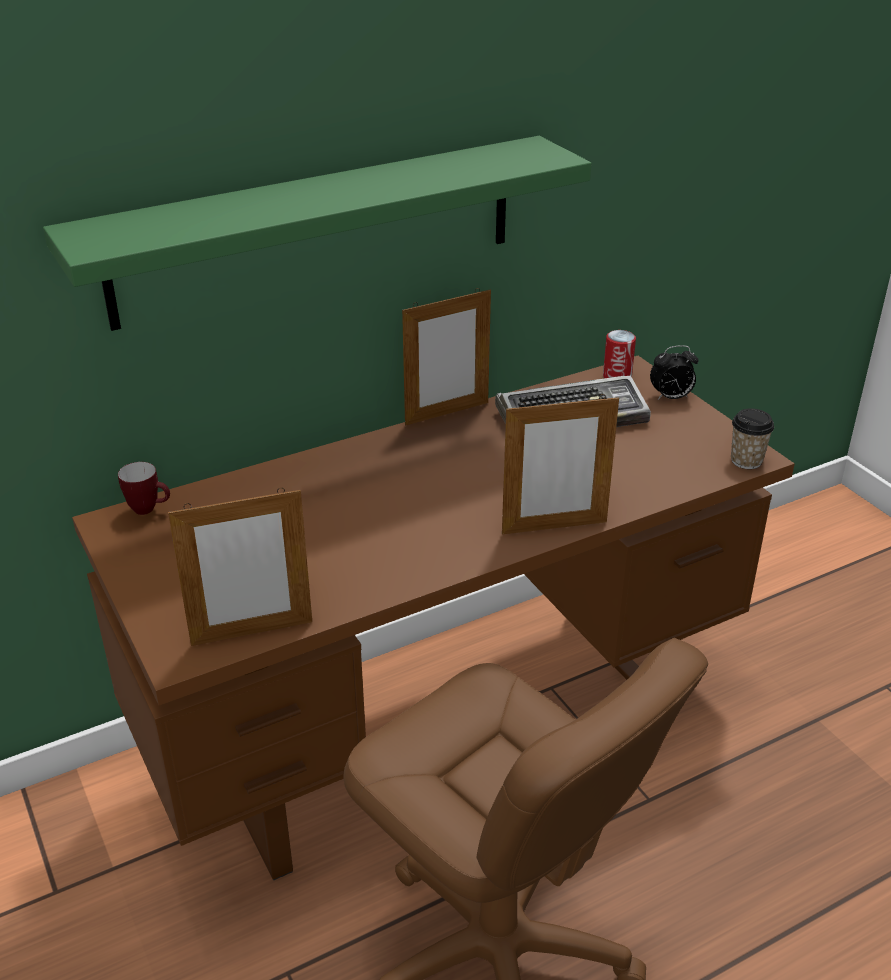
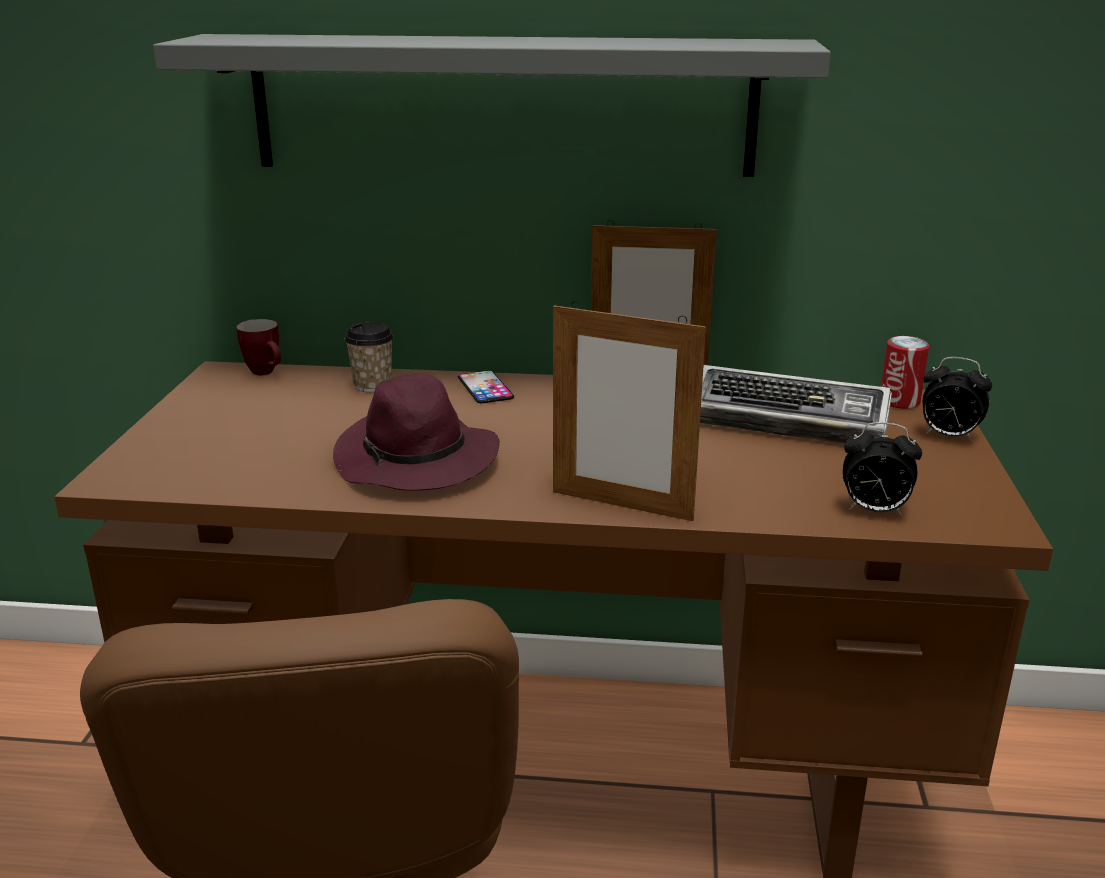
camera: 35 degrees right, 10 degrees down
green shelf [43,136,592,331] -> grey shelf [153,34,831,177]
picture frame [168,488,312,646] -> none
cup [731,408,774,469] -> cup moved to [345,322,394,392]
none -> purple hat [333,373,500,491]
none -> phone [458,370,514,403]
none -> alarm clock [843,422,922,516]

